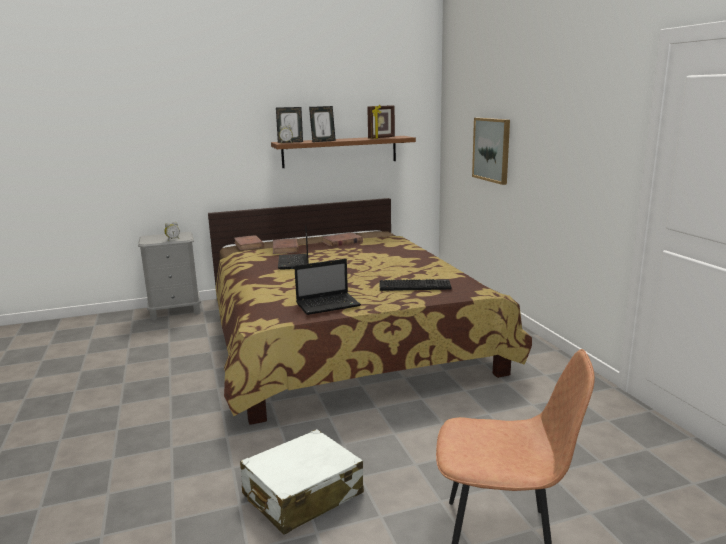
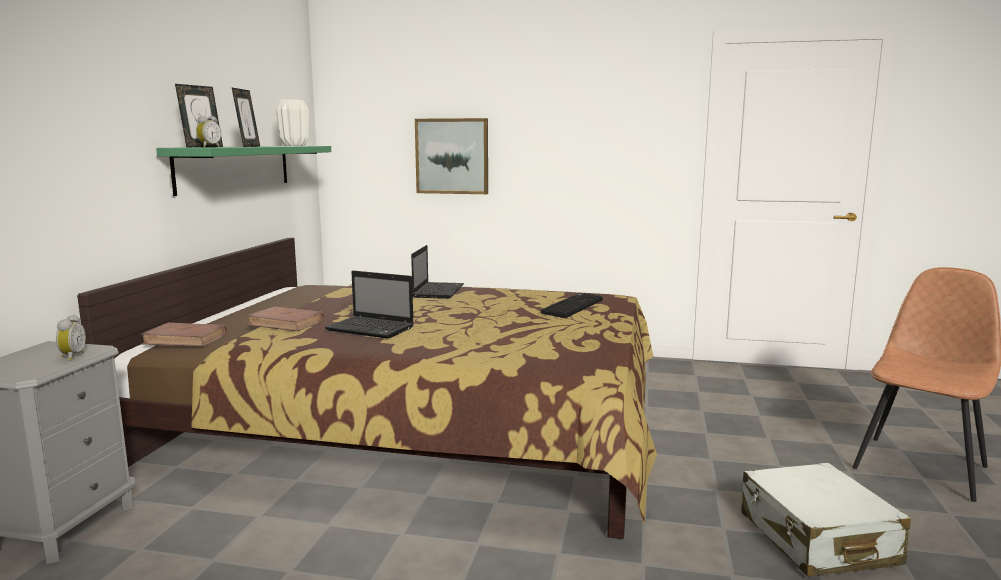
camera: 60 degrees left, 5 degrees down
brown shelf [271,136,416,168] -> green shelf [156,146,331,196]
laptop [294,259,361,315] -> laptop moved to [411,245,464,299]
brown book [321,232,363,247] -> none
picture frame [367,105,395,139] -> white vase [276,99,309,146]

